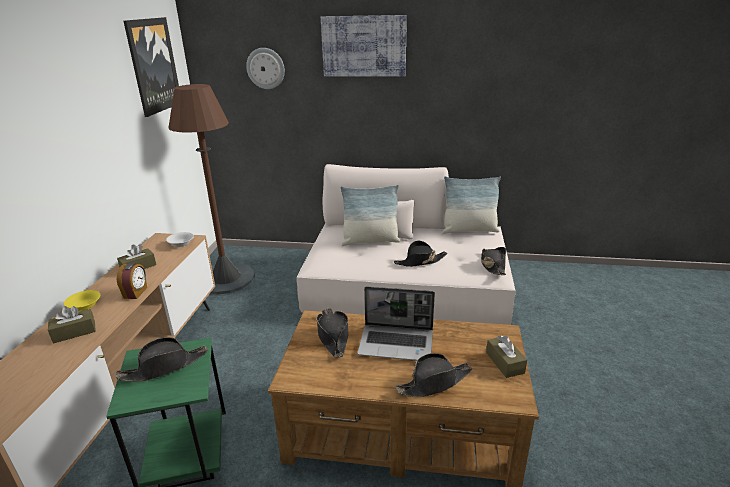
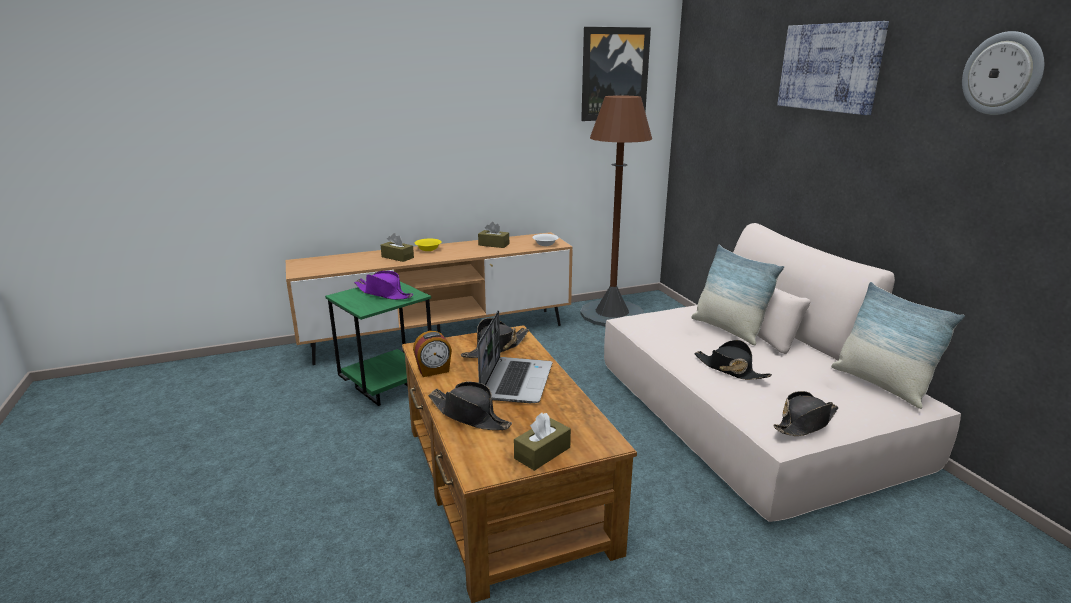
camera: 60 degrees right, 5 degrees down
black hat [116,337,208,382] -> purple hat [354,271,413,300]
alarm clock [117,262,147,299] -> alarm clock moved to [413,331,452,377]
wall clock [246,48,285,89] -> wall clock moved to [962,31,1044,115]
laptop [357,286,435,361] -> laptop turned 150 degrees counterclockwise [478,310,552,403]

